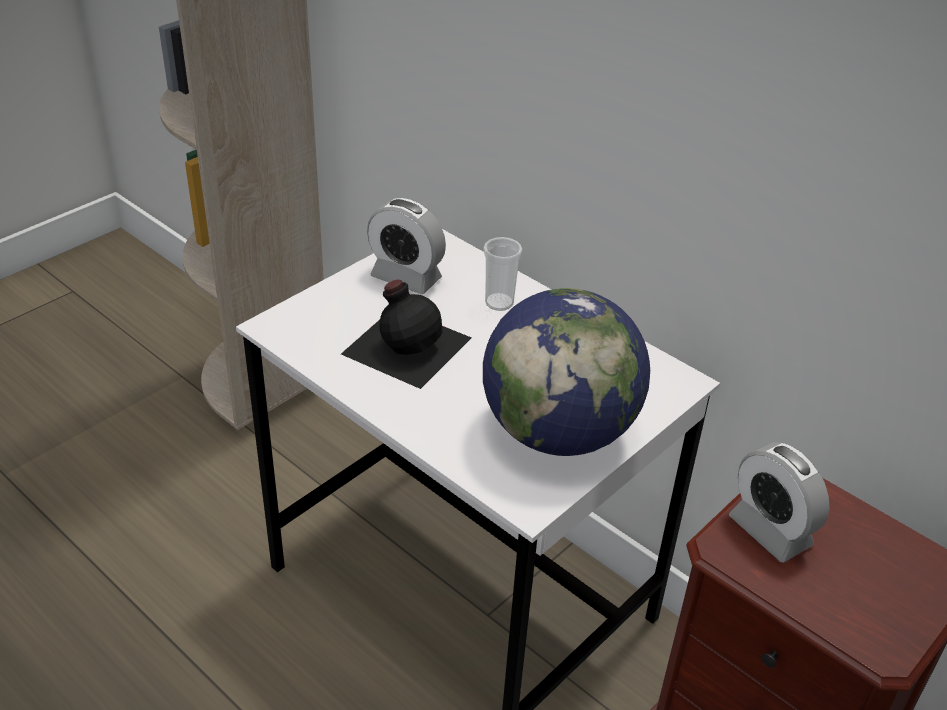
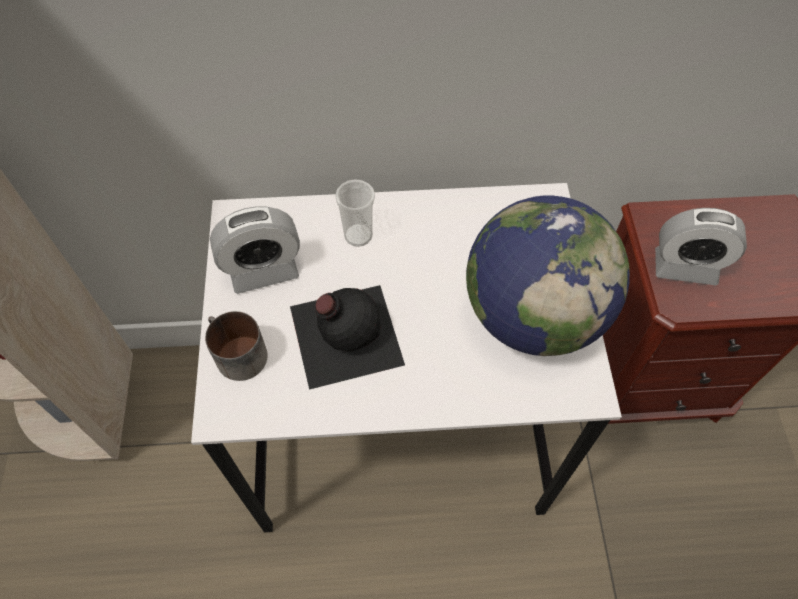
camera: 45 degrees left, 20 degrees up
none -> mug [205,311,268,381]

